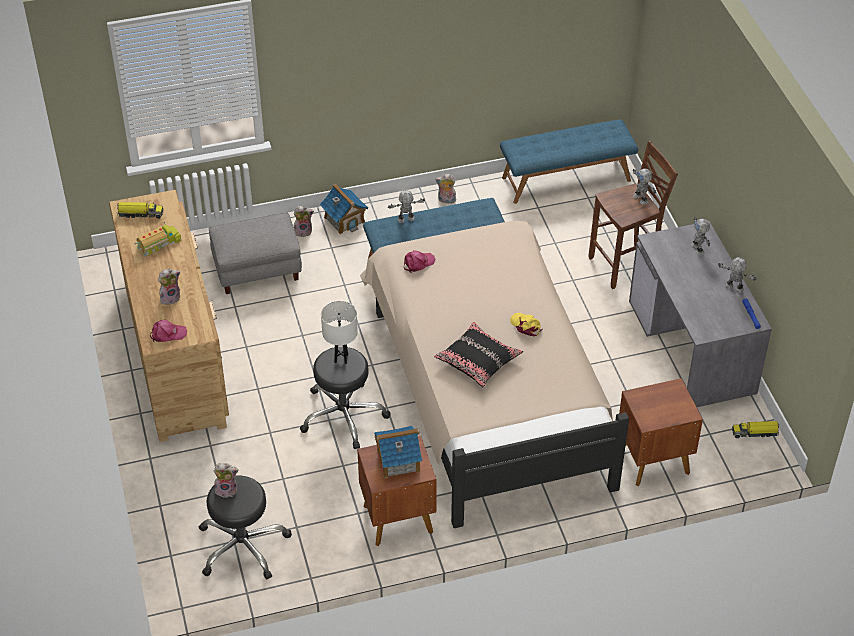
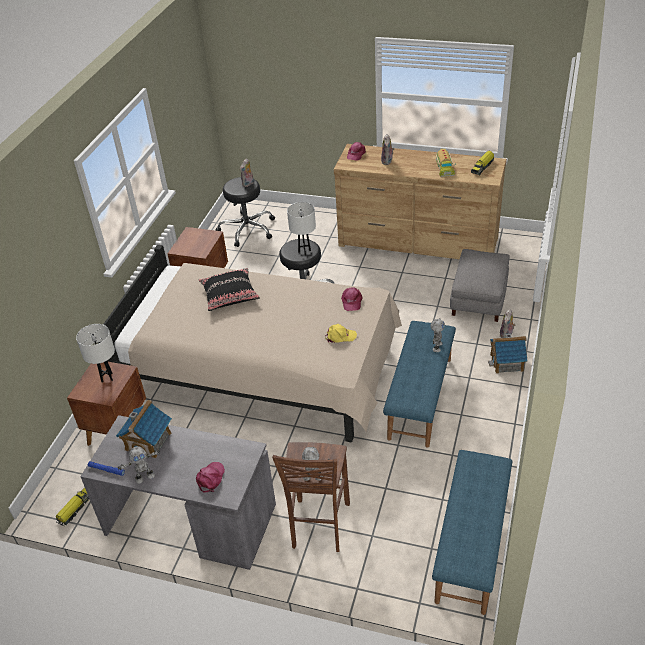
camera: 125 degrees right, 5 degrees down
toy house [374,426,423,478] -> toy house moved to [116,400,172,458]
plush toy [435,174,456,204] -> none
yellow cap [510,313,543,336] -> yellow cap moved to [325,324,357,343]
toy robot [691,217,710,255] -> pink cap [196,462,225,492]
none -> white table lamp [76,324,115,383]

